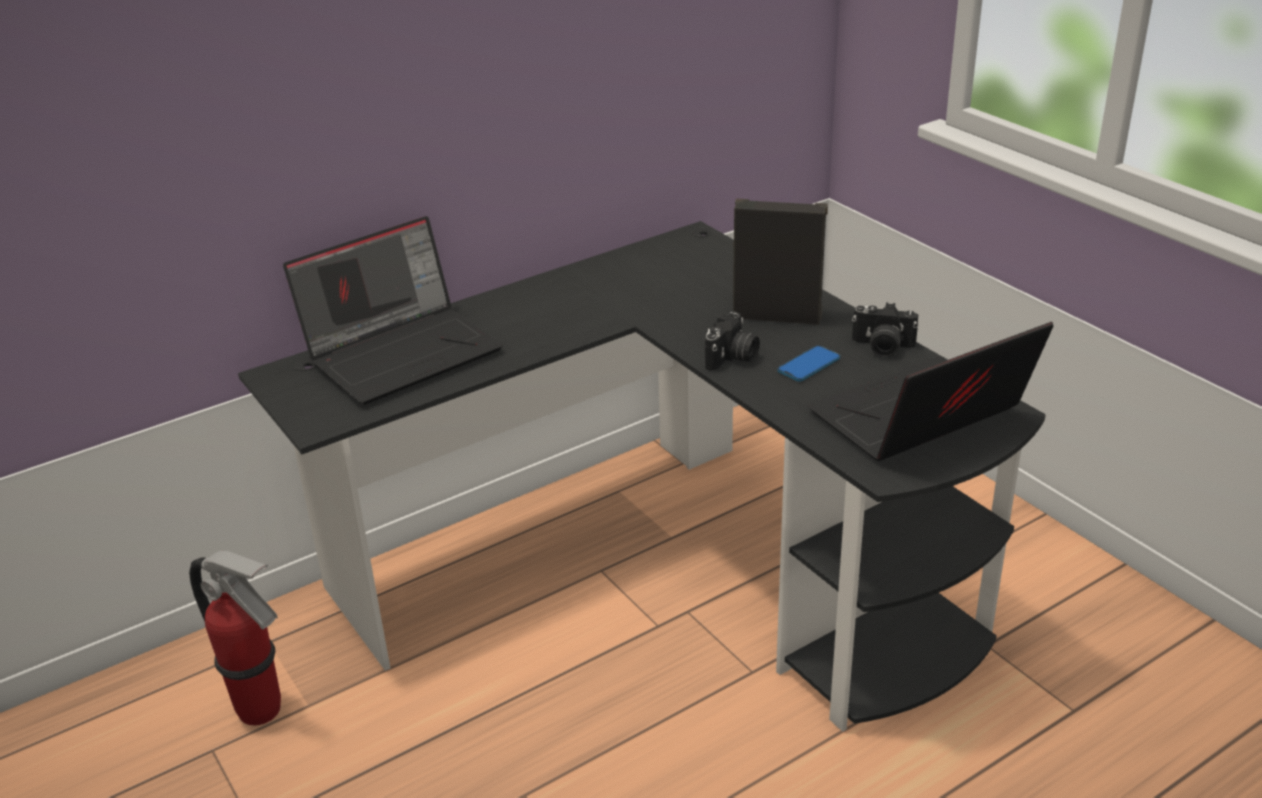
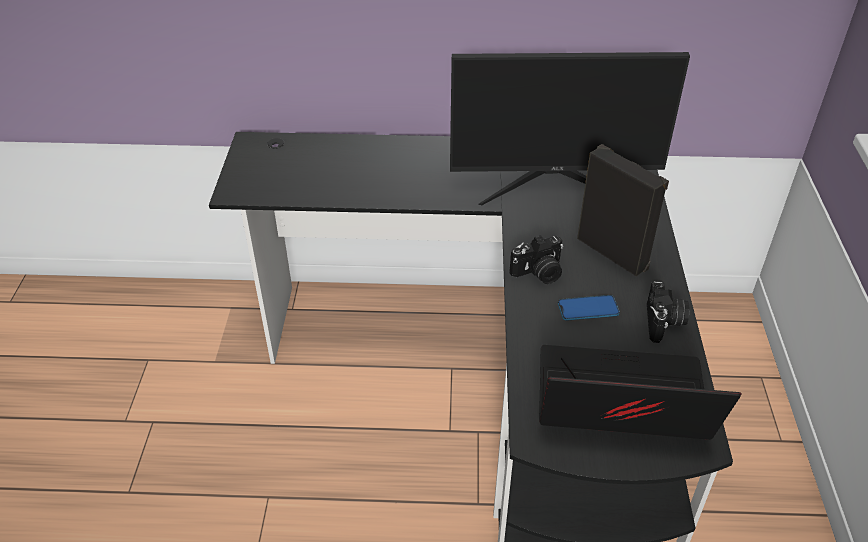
camera: 35 degrees right, 10 degrees up
fire extinguisher [189,551,281,725] -> none
laptop [283,216,503,405] -> none
camera [852,302,918,357] -> camera turned 135 degrees counterclockwise [647,279,689,343]
none -> monitor [450,52,690,205]

